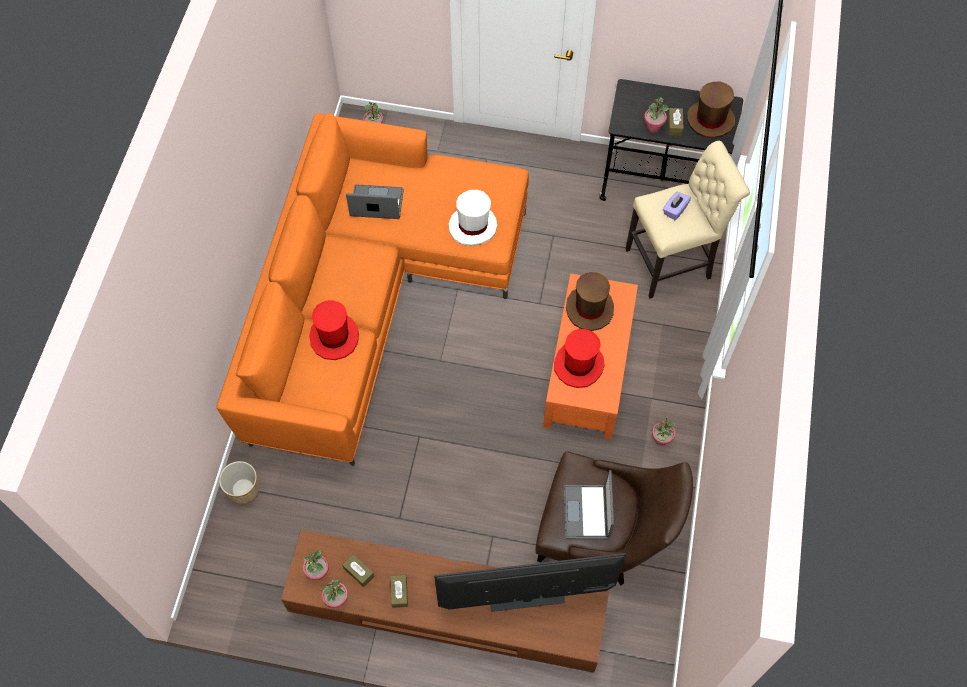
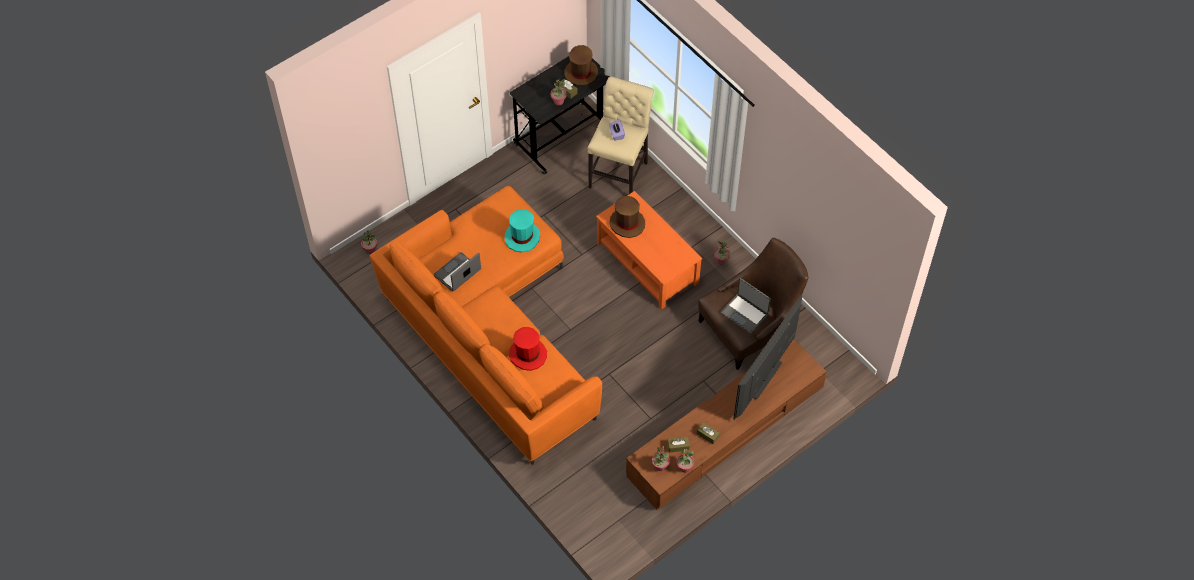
camera: 50 degrees left, 5 degrees down
planter [219,461,259,504] -> none
white hat [449,190,497,246] -> turquoise hat [505,209,540,252]
red hat [554,329,605,388] -> none

